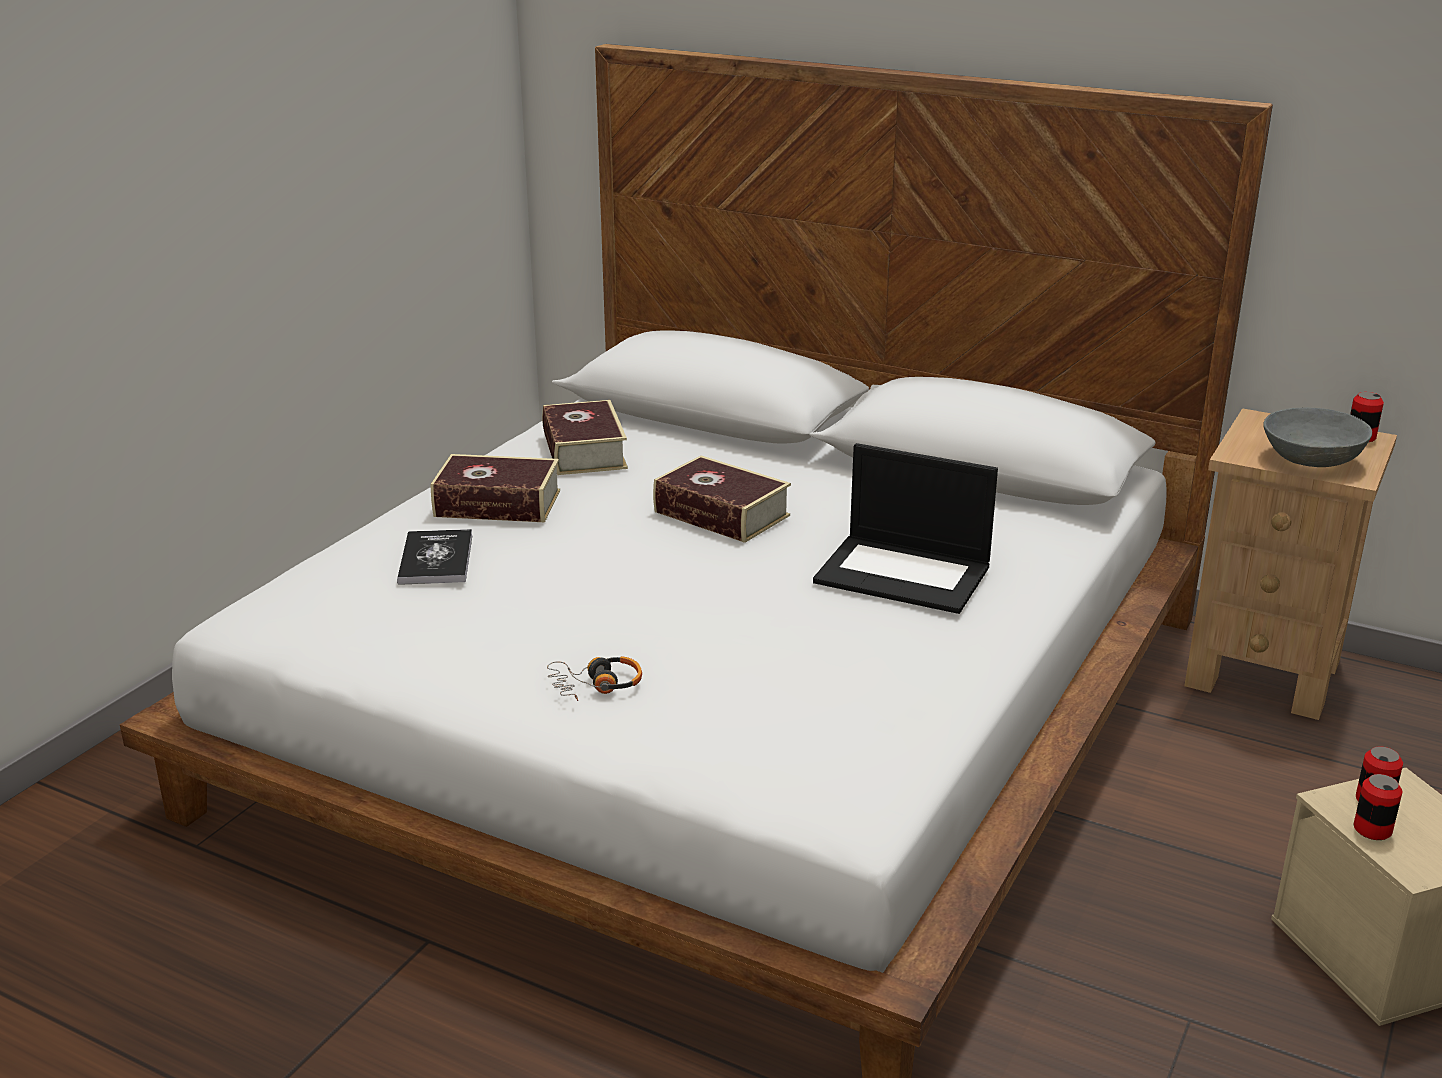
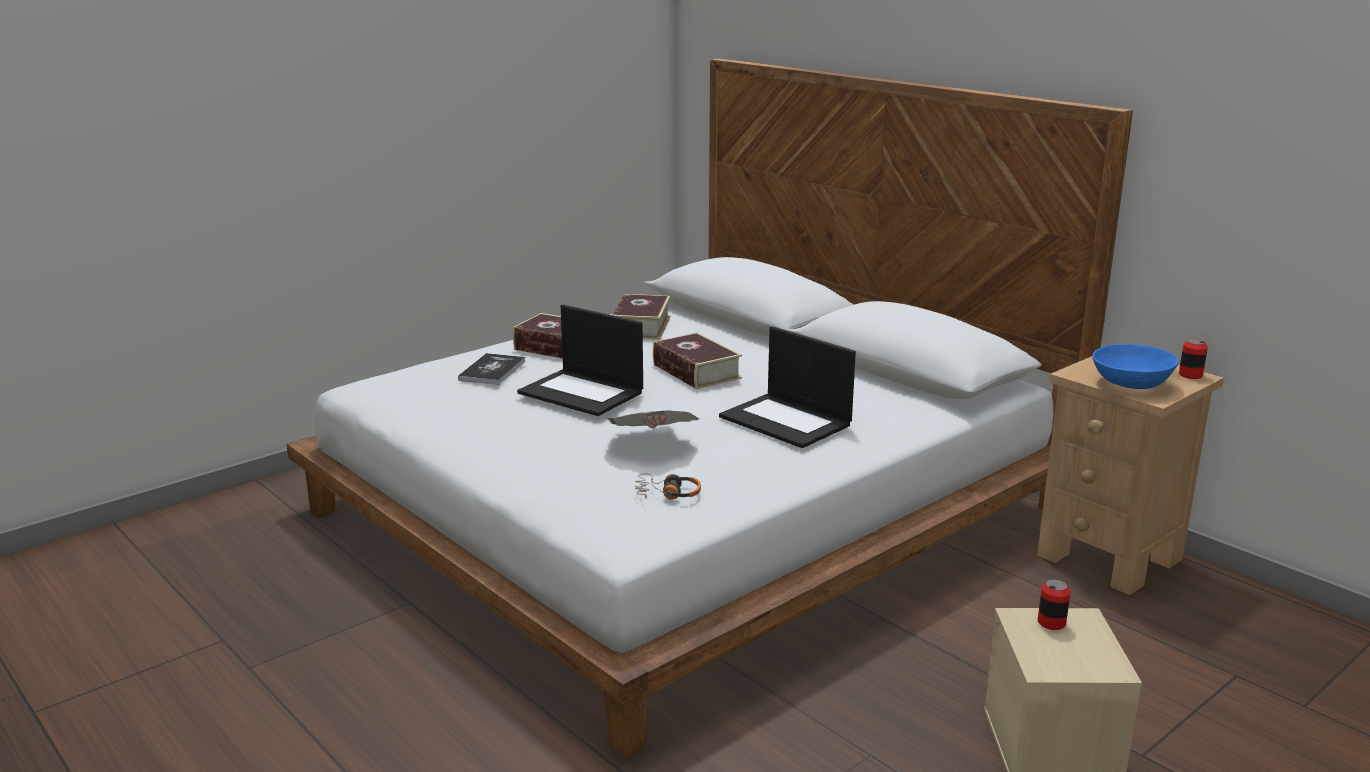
camera: 20 degrees right, 5 degrees down
headphones [547,656,642,701] -> headphones moved to [635,473,701,499]
grey bowl [1263,408,1372,467] -> blue bowl [1092,344,1178,389]
can [1354,774,1402,840] -> none
none -> laptop [517,304,643,416]
none -> newspaper [607,411,699,428]

